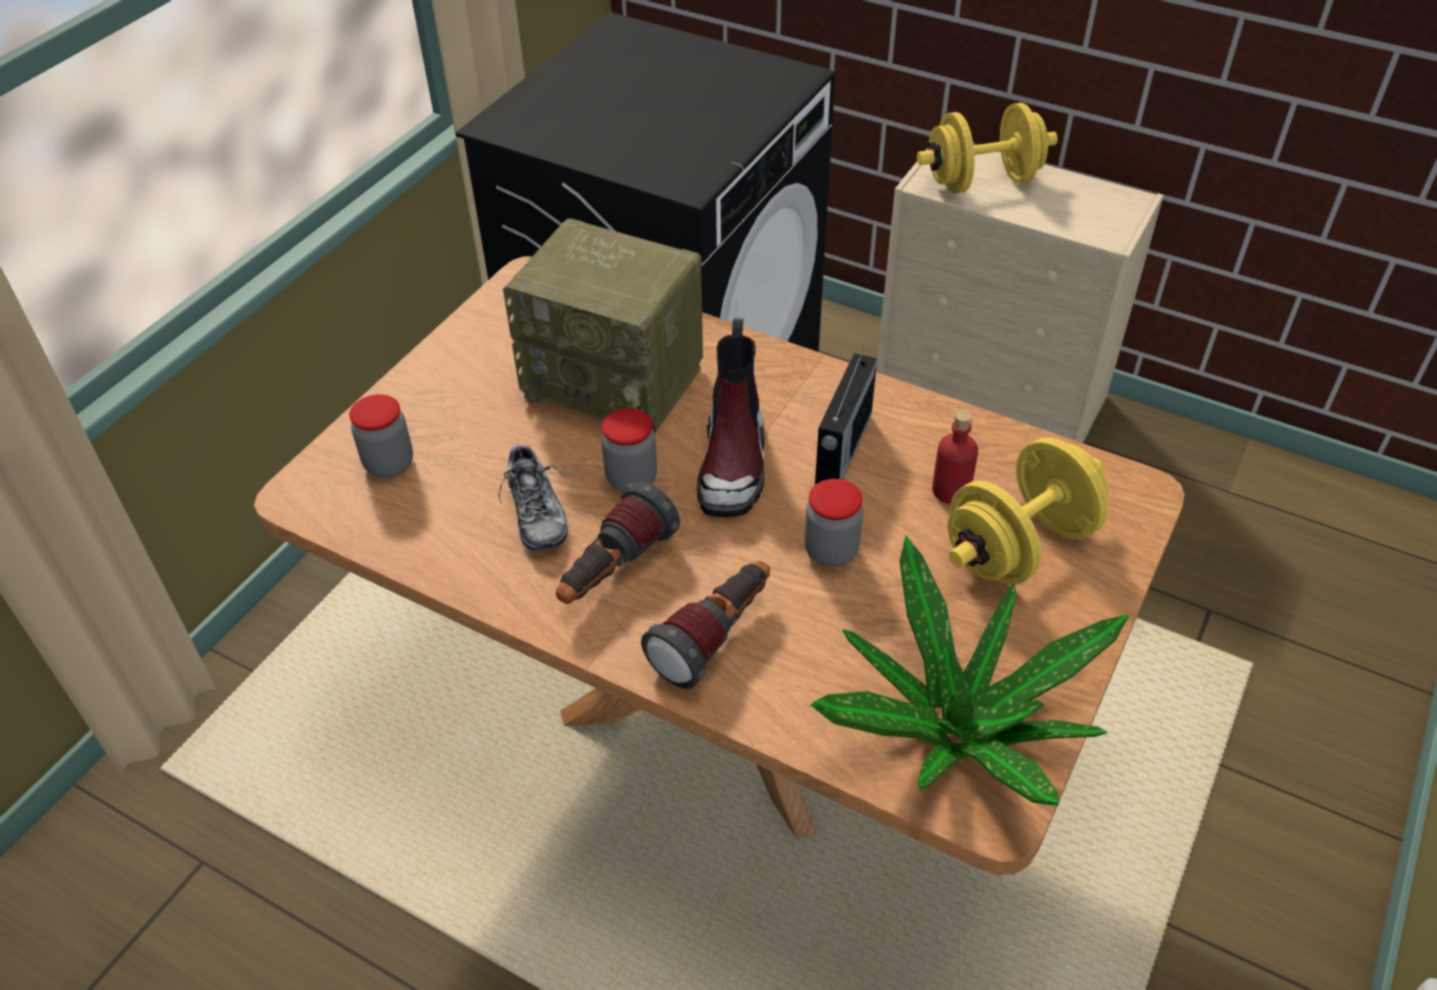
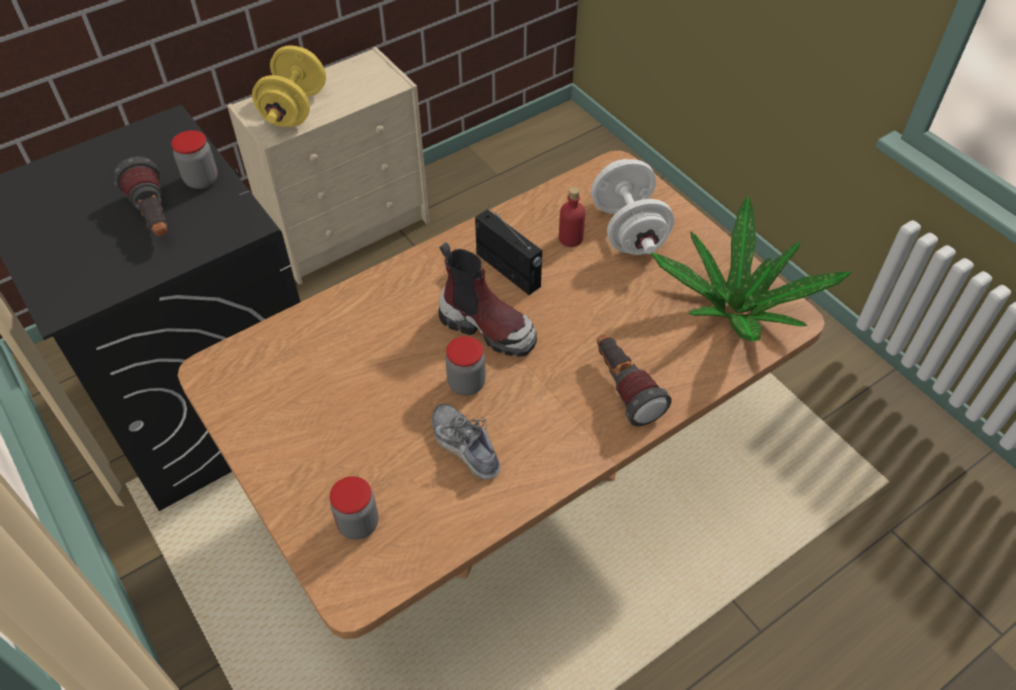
camera: 65 degrees left, 5 degrees up
shoe [499,439,568,552] -> shoe turned 135 degrees counterclockwise [432,404,500,480]
radio [503,218,703,433] -> none
flashlight [556,481,680,604] -> flashlight moved to [113,156,168,236]
jar [804,479,863,567] -> jar moved to [171,130,218,189]
yellow dumbbell [948,438,1108,585] -> white dumbbell [591,159,674,255]

